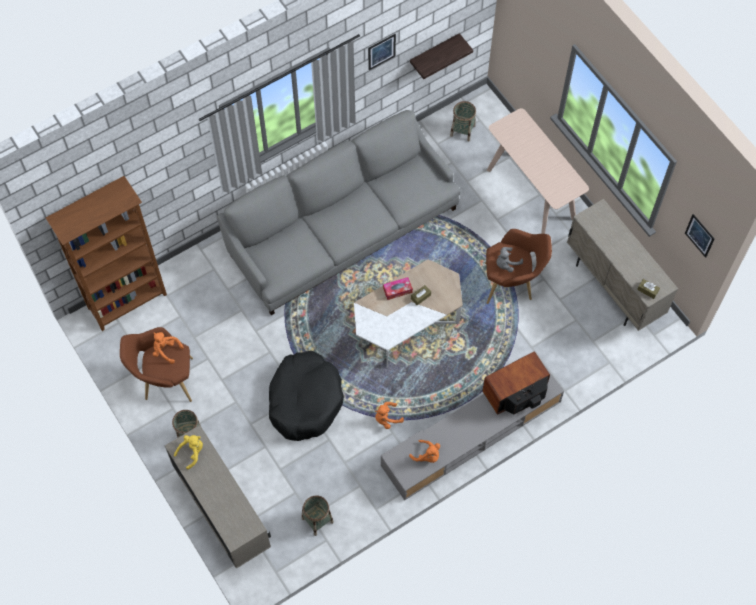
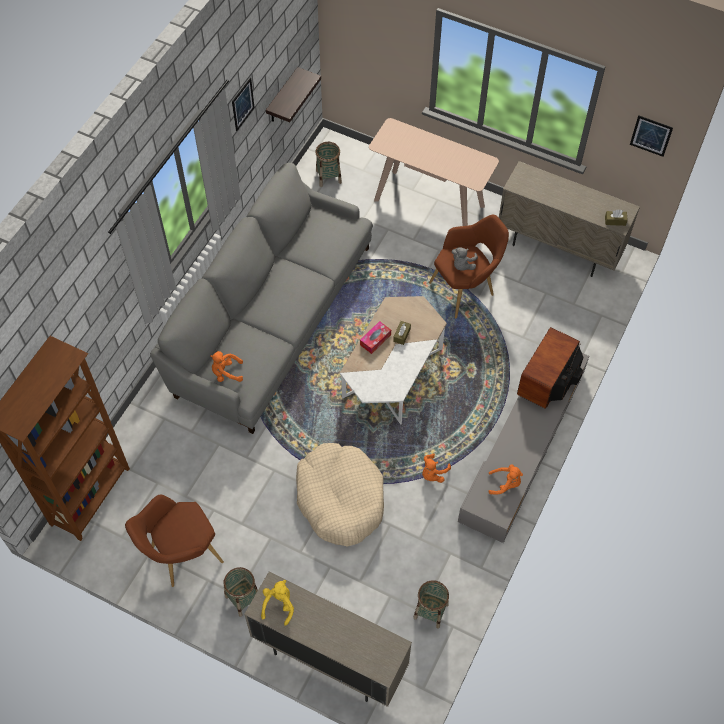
camera: 30 degrees left, 5 degrees down
orange plush toy [153,332,184,364] -> orange plush toy moved to [210,351,243,382]
black dog bed [269,351,344,441] -> beige dog bed [296,443,384,547]

